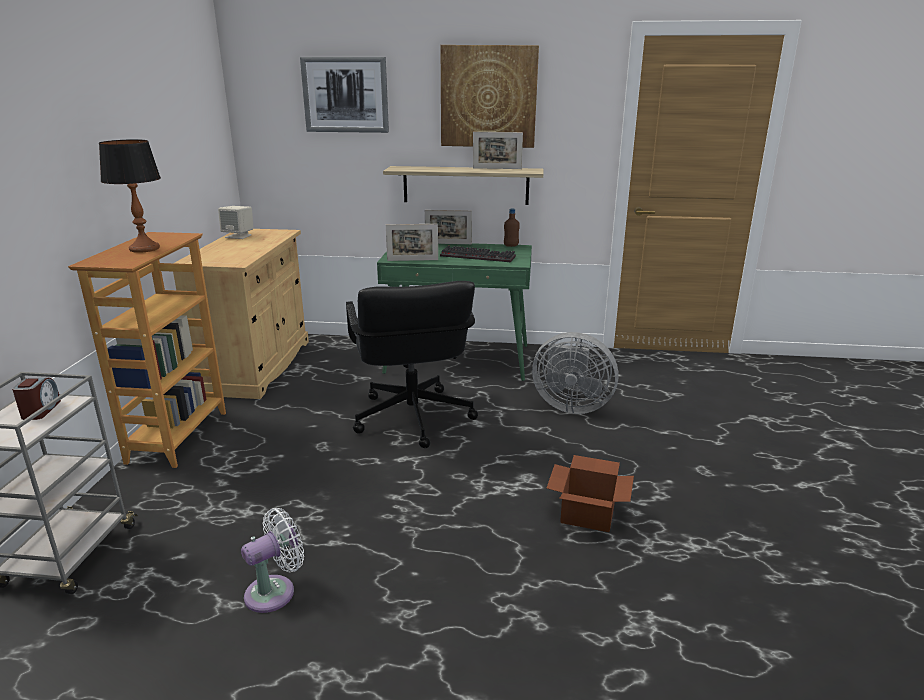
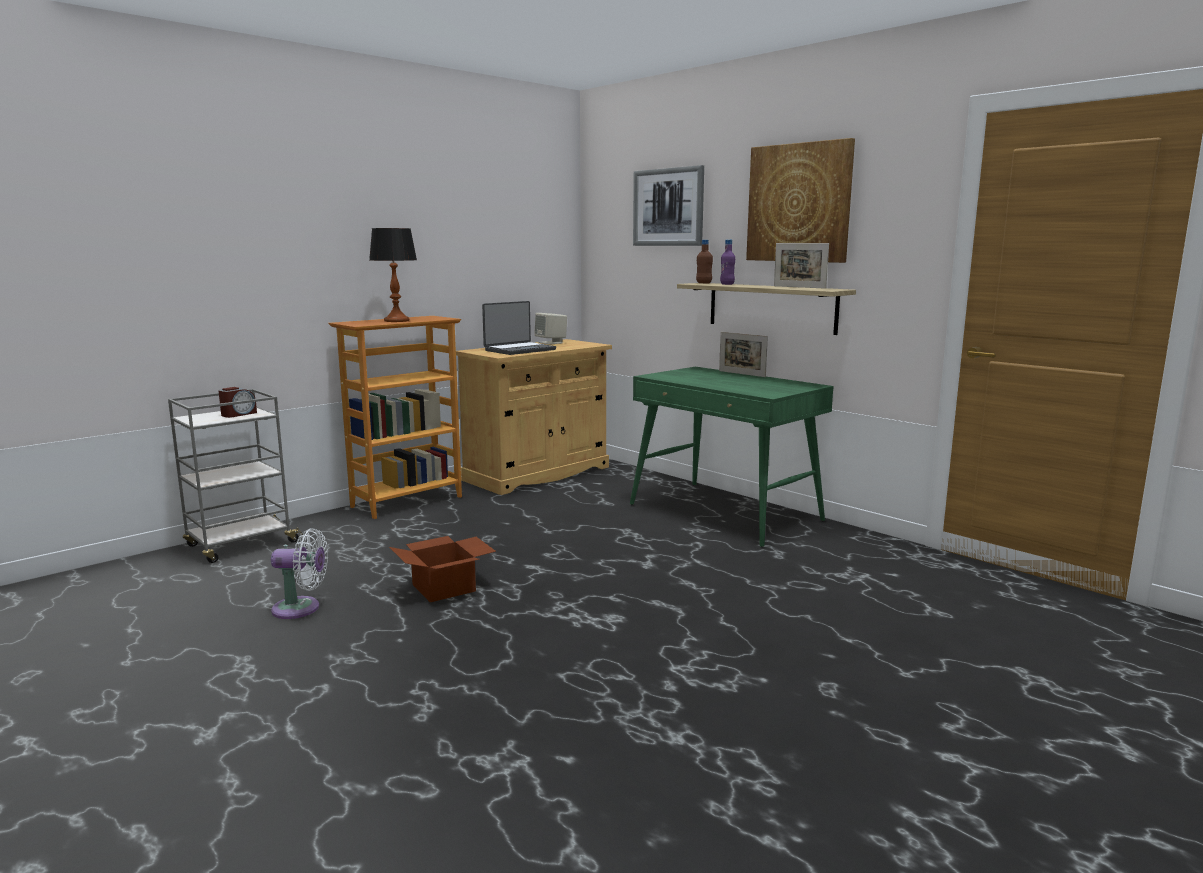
camera: 40 degrees right, 10 degrees down
black office chair [346,281,478,448] -> none
picture frame [386,224,438,261] -> none
keyboard [440,246,516,263] -> none
brown bottle [504,208,520,247] -> brown bottle moved to [696,240,713,283]
grey fan [532,332,618,414] -> none
cardboard box [547,455,634,532] -> cardboard box moved to [389,536,496,602]
none -> laptop [482,301,556,355]
none -> purple bottle [720,240,735,285]

